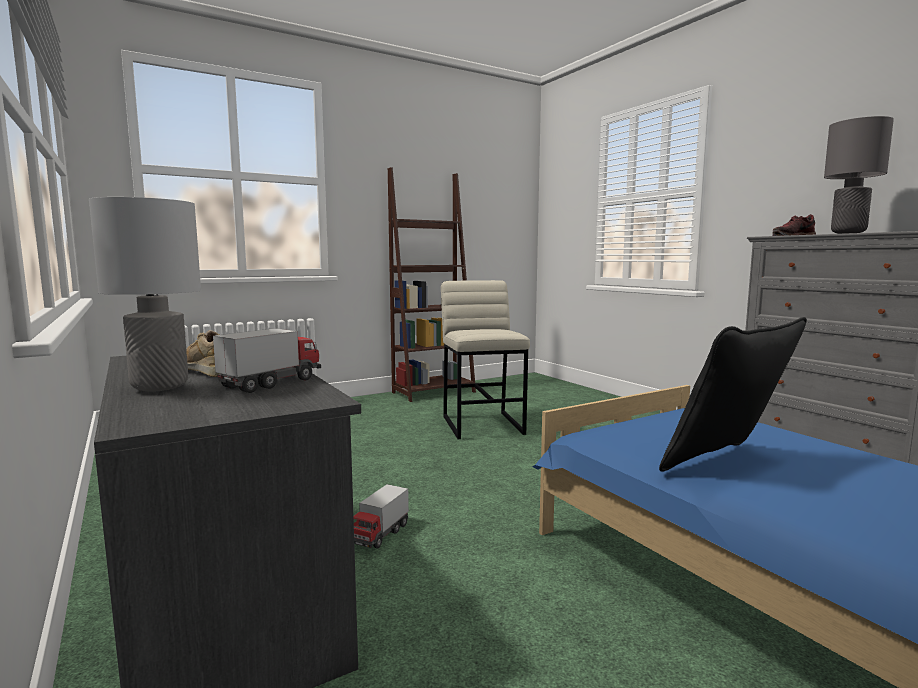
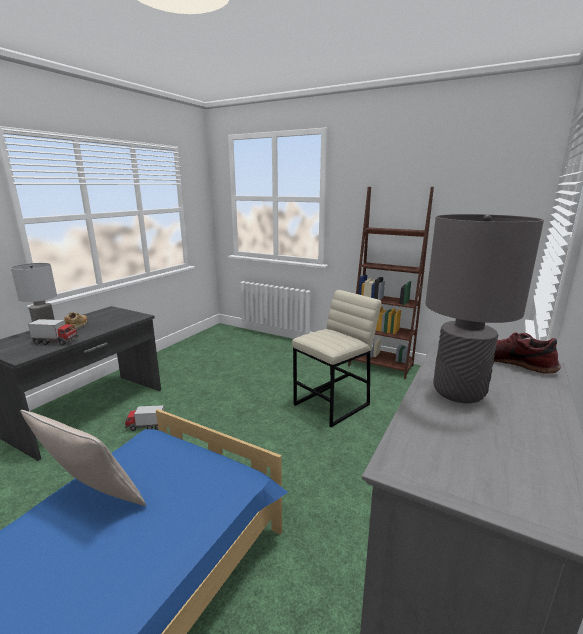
camera: 60 degrees right, 10 degrees up
black pillow [659,317,807,472] -> beige pillow [20,410,146,506]

